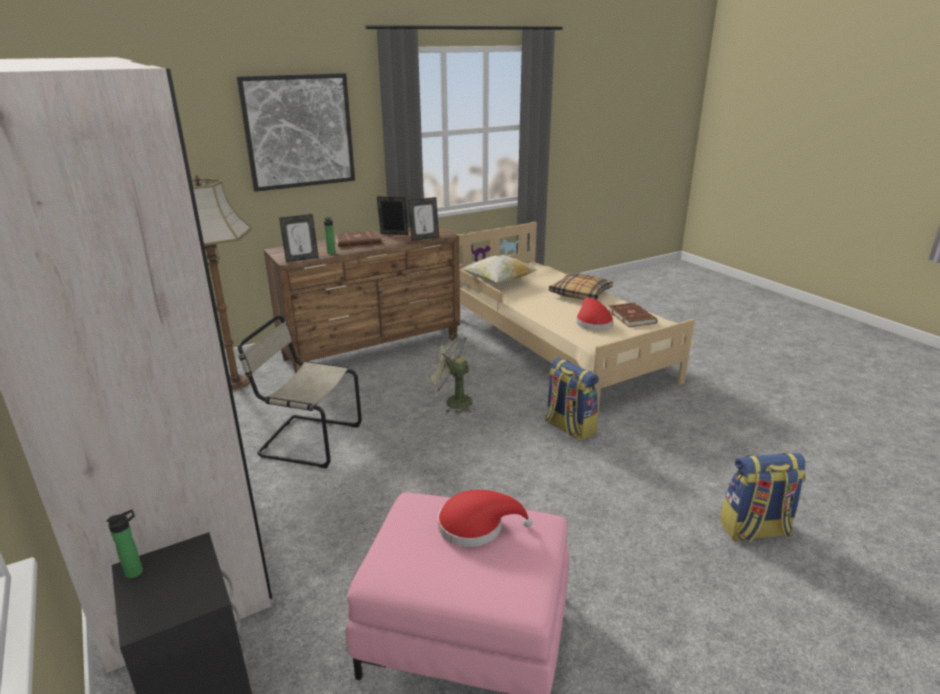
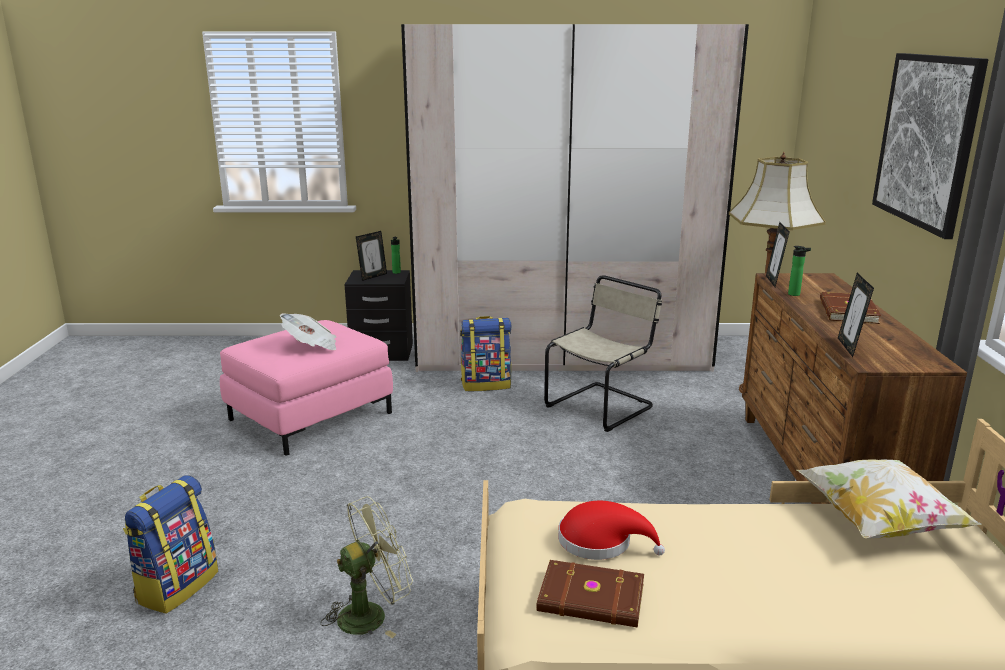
camera: 120 degrees right, 5 degrees down
picture frame [377,196,409,235] -> picture frame moved to [356,231,387,281]
green fan [426,333,475,415] -> green fan moved to [320,496,413,638]
red hat [438,490,533,547] -> newspaper [280,313,336,350]
backpack [545,357,599,441] -> backpack moved to [460,316,511,391]
pillow [549,273,613,300] -> none

